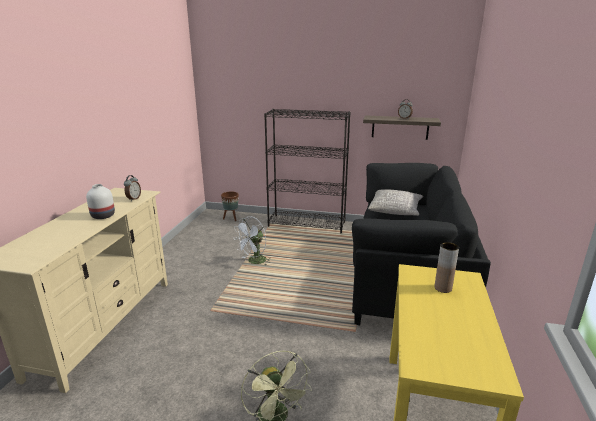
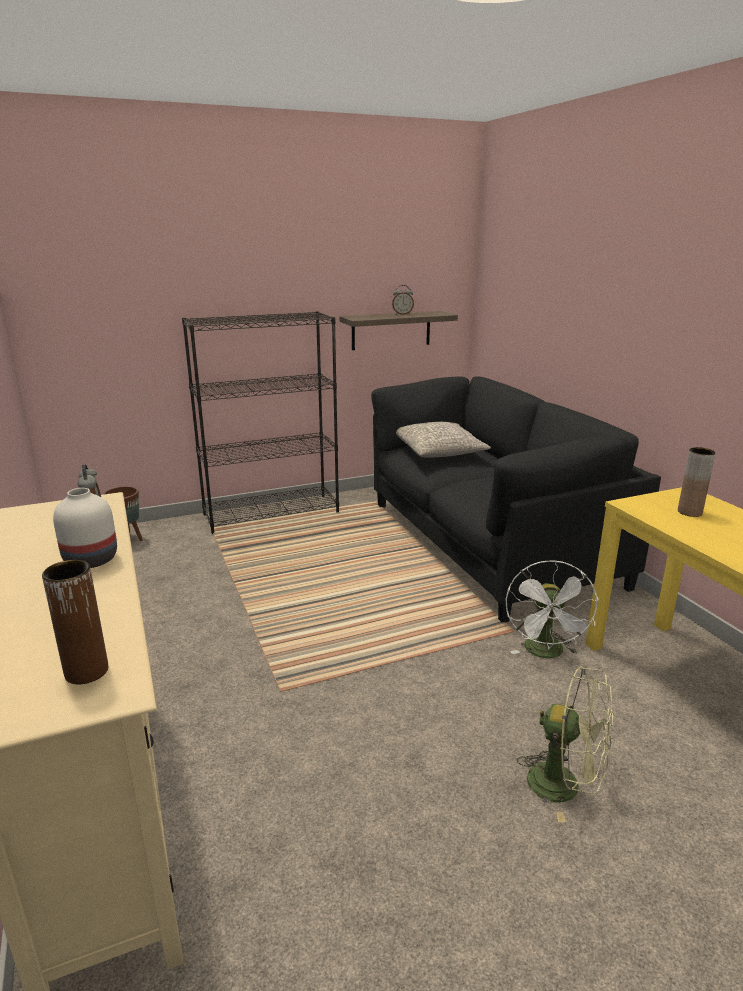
camera: 35 degrees left, 0 degrees up
white fan [235,216,271,265] -> white fan moved to [505,560,599,658]
none -> brown vase [42,560,108,684]

